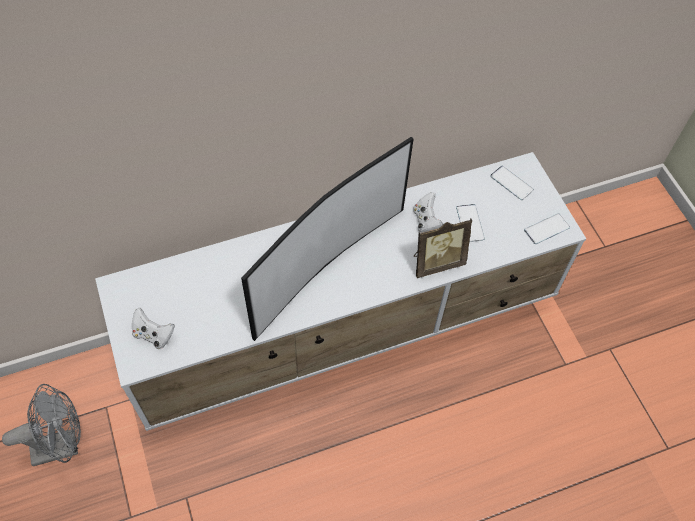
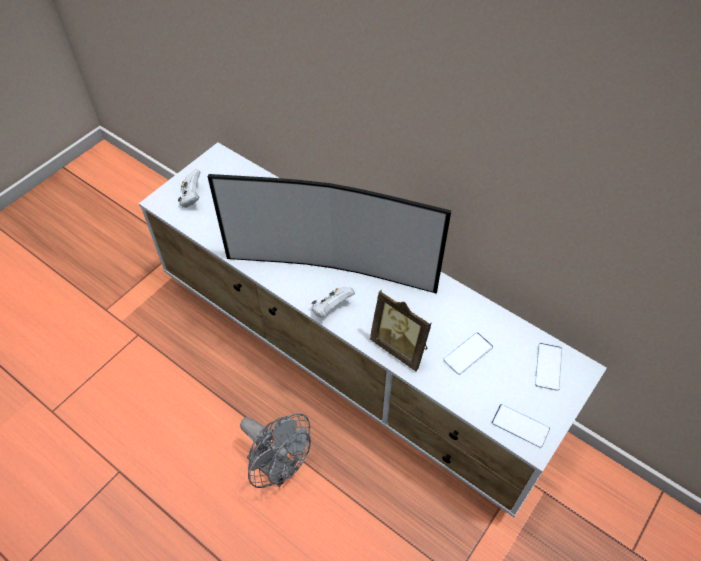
camera: 60 degrees right, 5 degrees down
grey fan [2,384,81,466] -> grey fan moved to [240,413,311,488]
white game controller [413,192,443,233] -> white game controller moved to [311,287,355,317]

